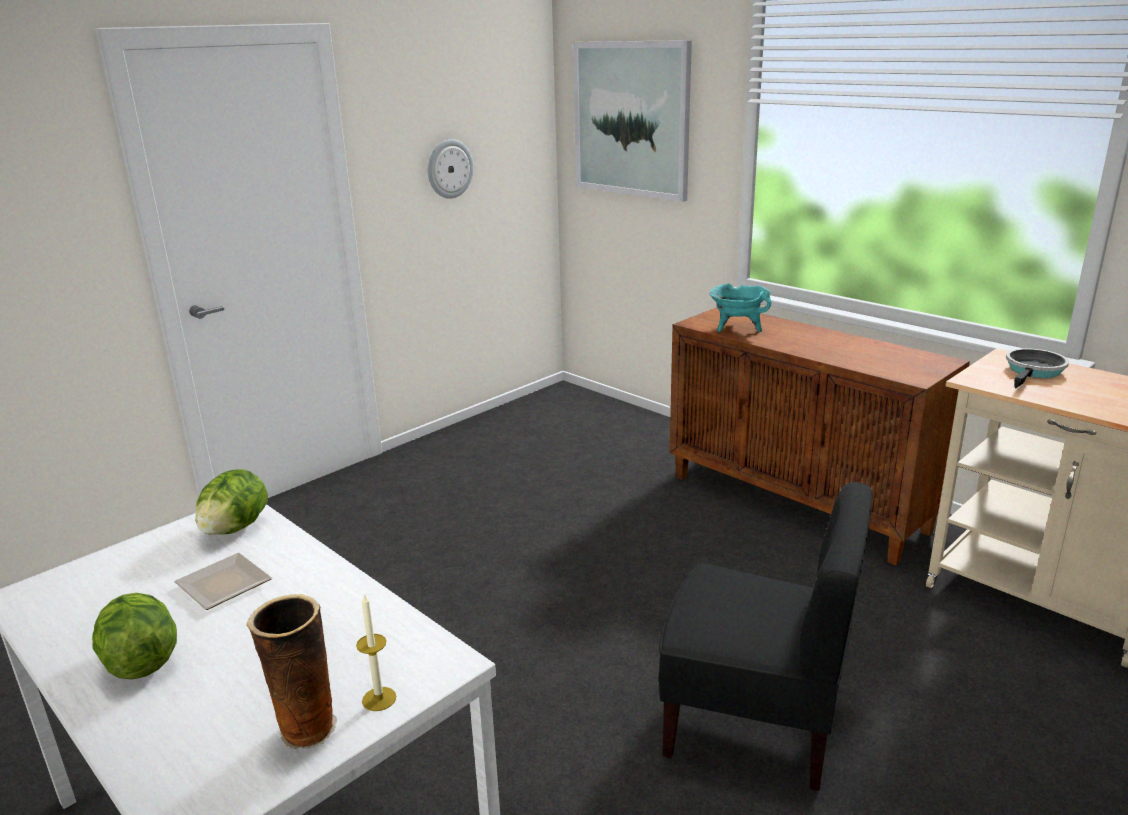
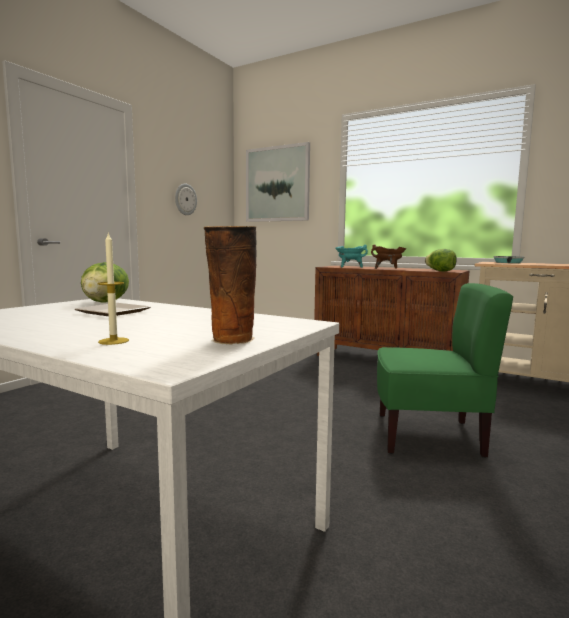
camera: 15 degrees left, 15 degrees down
lettuce [92,593,177,679] -> lettuce moved to [425,249,457,271]
candle [356,593,396,711] -> candle moved to [97,232,129,345]
black chair [659,482,872,791] -> green chair [377,283,513,458]
none -> brown cooking pot [371,244,406,269]

